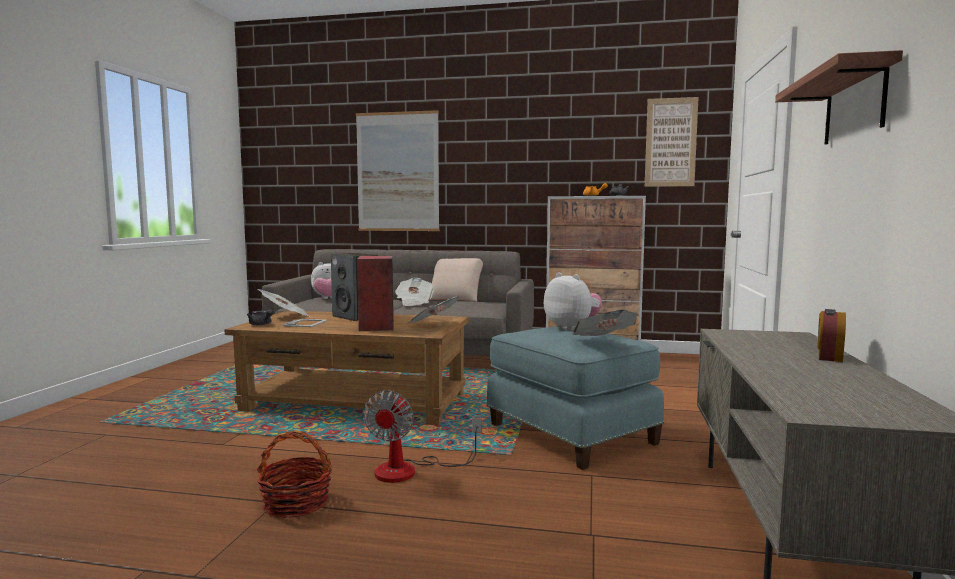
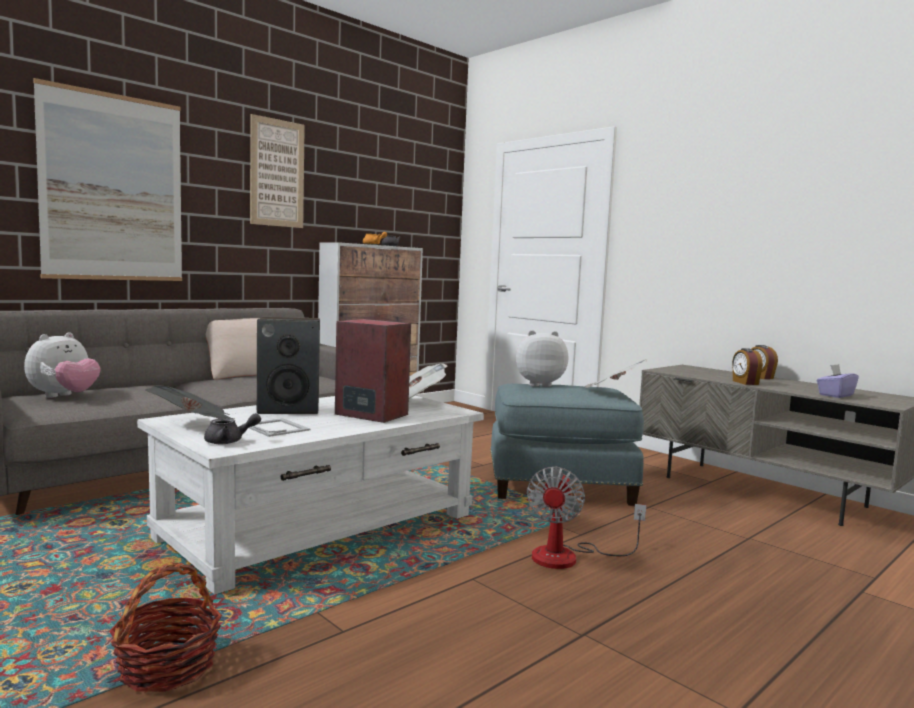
camera: 55 degrees left, 0 degrees up
brown coffee table [225,310,469,425] -> white coffee table [137,396,484,594]
basket [257,430,332,518] -> basket moved to [109,563,222,693]
fan [363,390,482,483] -> fan turned 60 degrees clockwise [527,466,646,569]
newspaper [395,278,435,306] -> none
picture [645,97,698,187] -> picture moved to [250,114,305,228]
shelf [775,50,903,145] -> none
none -> alarm clock [732,348,763,385]
none -> purple tissue box [817,364,859,398]

